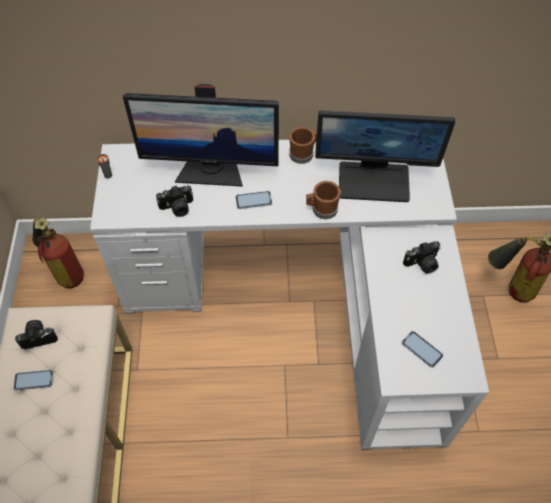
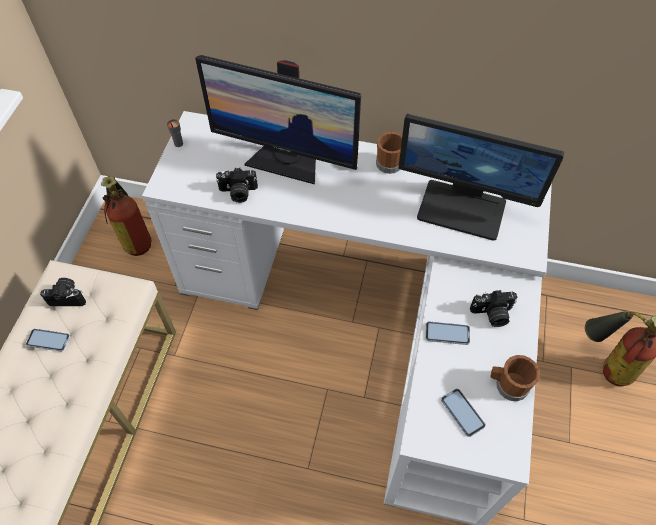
camera: 15 degrees right, 0 degrees up
phone [235,191,272,209] -> phone moved to [425,322,470,345]
brown mug [306,181,341,219] -> brown mug moved to [490,355,540,401]

